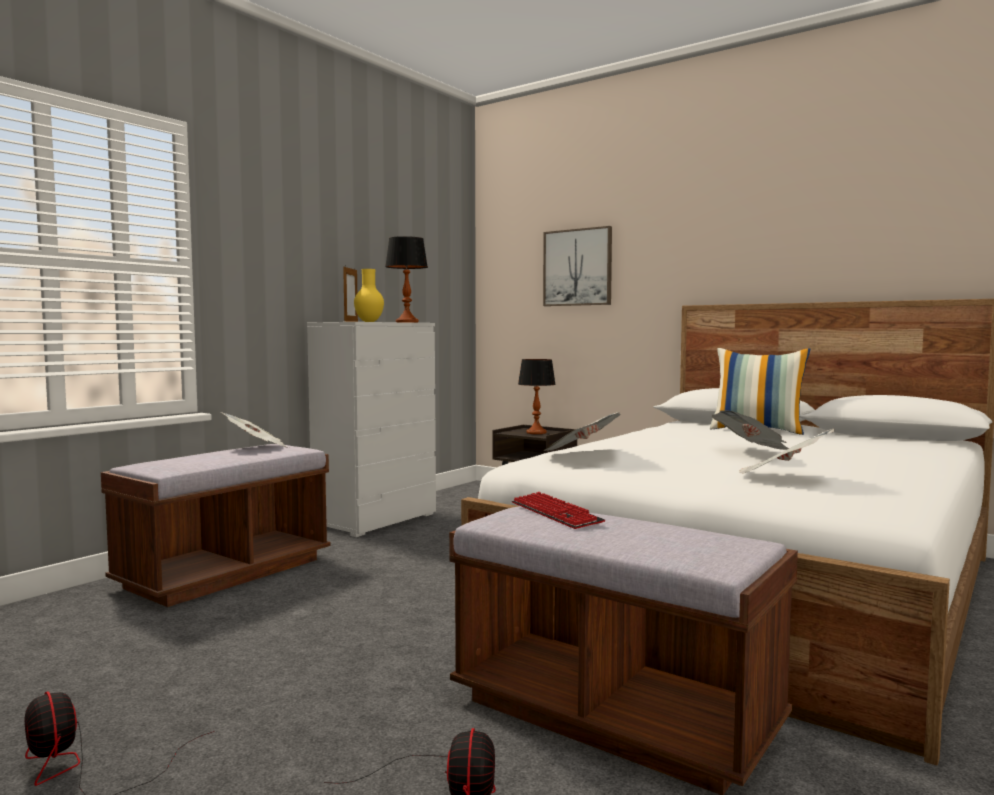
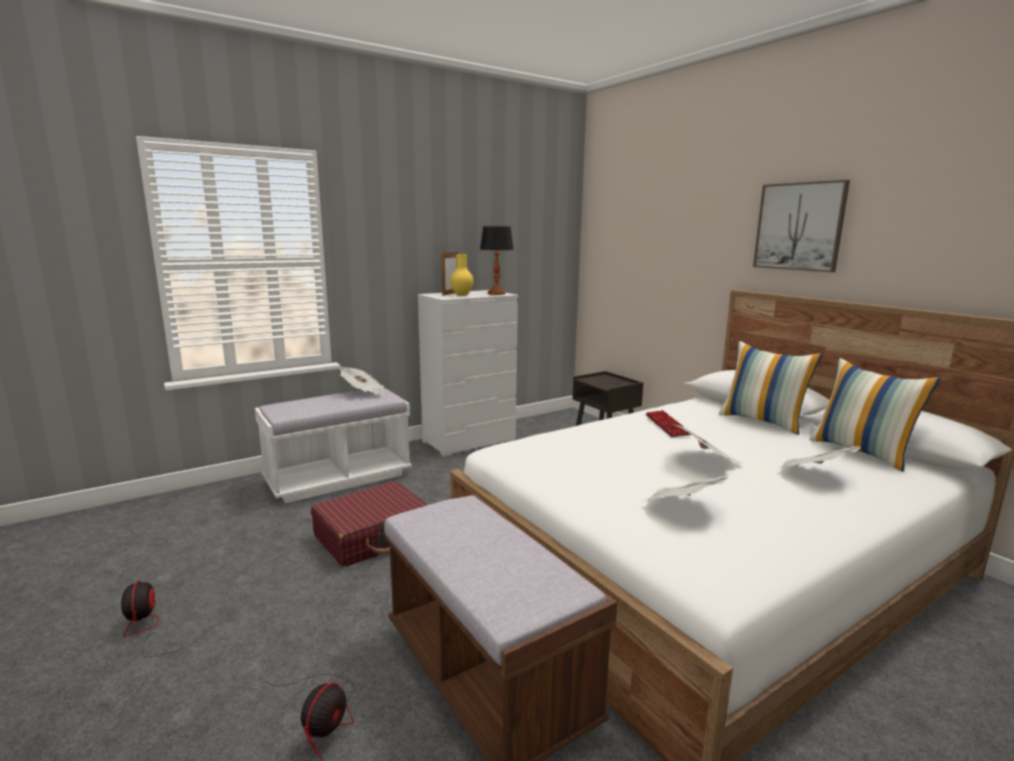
camera: 20 degrees right, 10 degrees up
brown bench [101,444,330,607] -> white bench [255,388,412,503]
keyboard [512,492,605,529] -> keyboard moved to [645,410,691,437]
table lamp [518,359,556,434] -> none
picture [543,226,612,306] -> picture moved to [753,180,850,272]
newspaper [543,411,621,451] -> newspaper moved to [777,446,861,469]
none -> red suitcase [311,481,429,567]
none -> pillow [809,358,941,472]

